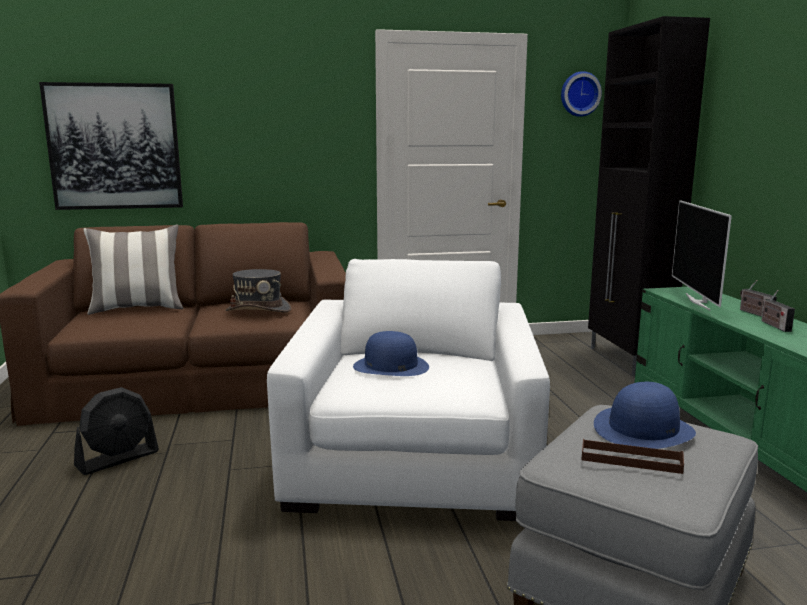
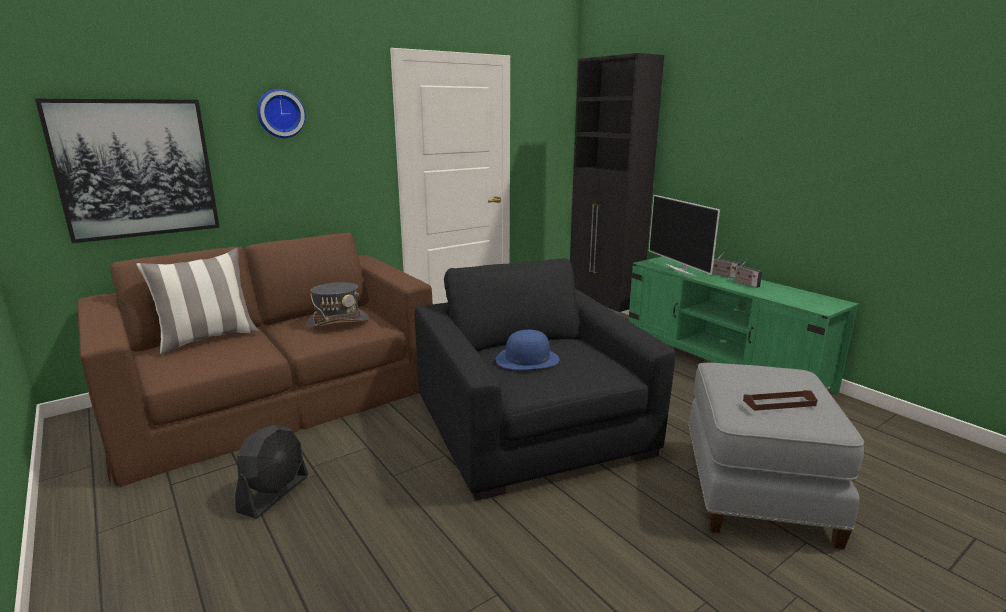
camera: 25 degrees left, 5 degrees up
white armchair [267,259,550,521] -> black armchair [415,259,675,500]
wall clock [561,71,602,117] -> wall clock moved to [257,89,306,138]
blue hat [594,382,696,449] -> none

